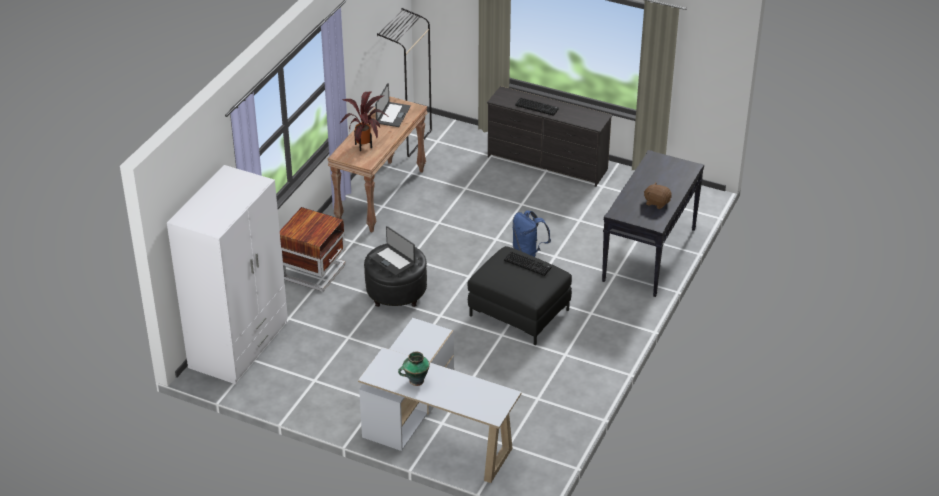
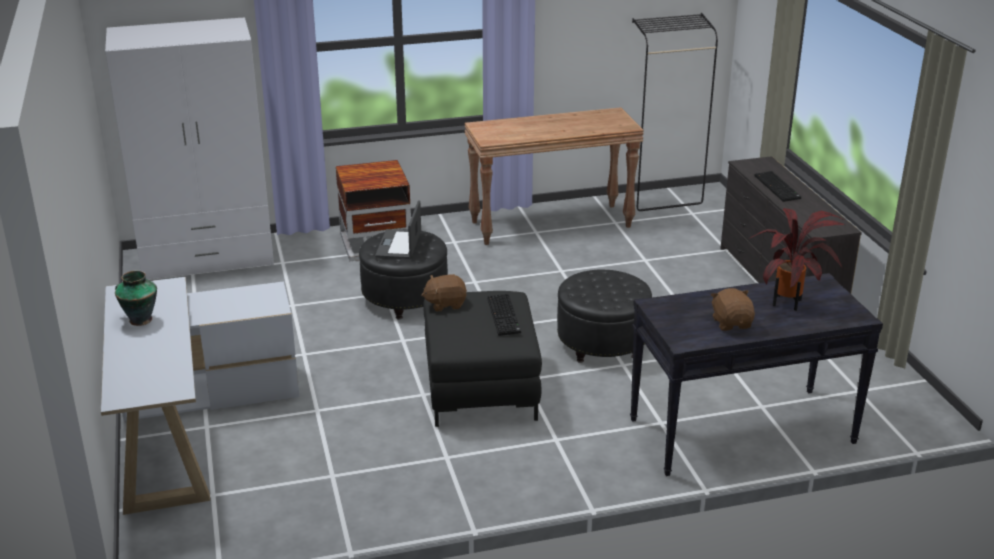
camera: 50 degrees right, 10 degrees down
potted plant [339,91,387,151] -> potted plant moved to [749,208,845,311]
laptop [375,83,411,127] -> none
blue backpack [512,210,551,257] -> black ottoman [557,270,652,363]
none -> brown plush toy [421,274,467,312]

